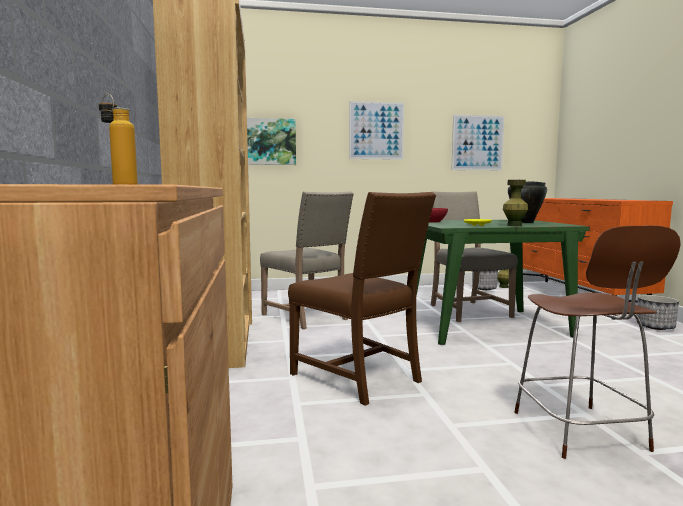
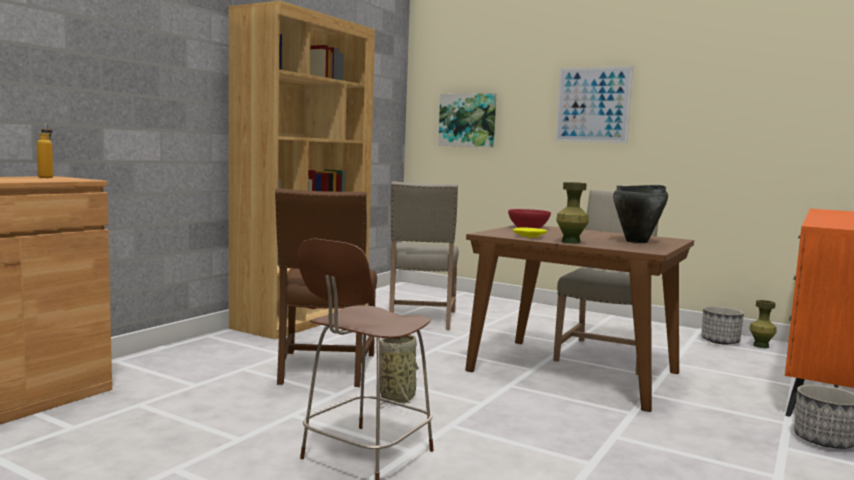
camera: 40 degrees right, 0 degrees up
green dining table [416,220,590,345] -> brown dining table [465,225,694,412]
picture [452,115,504,170] -> none
none -> basket [380,335,419,407]

